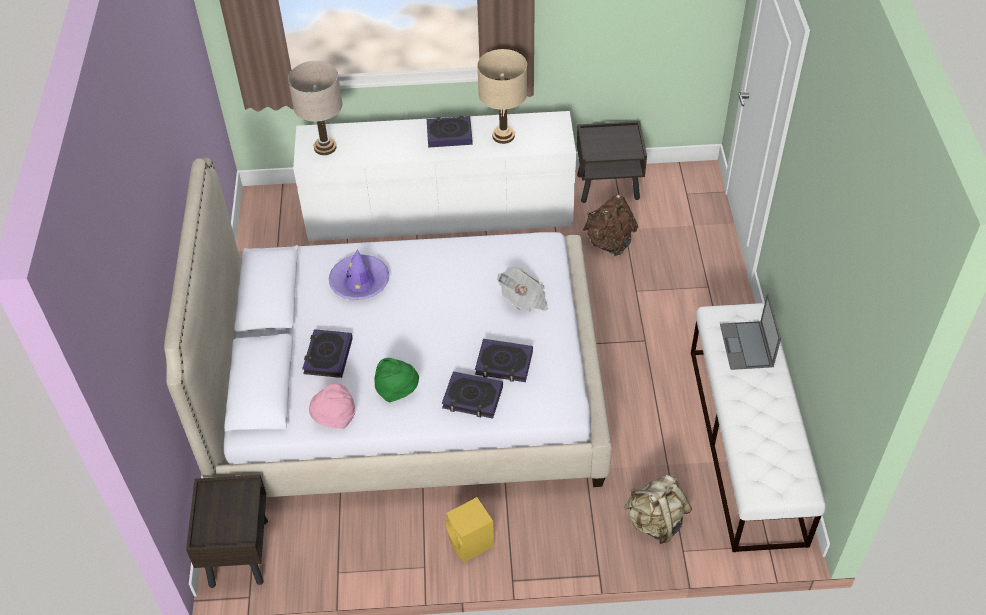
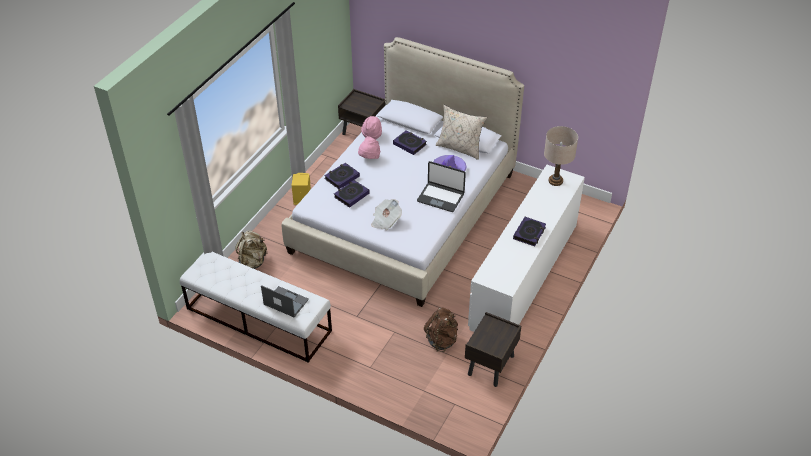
camera: 120 degrees right, 5 degrees down
green hat [374,358,419,402] -> pink hat [358,137,380,159]
beige table lamp [477,49,527,144] -> none
none -> laptop [417,161,466,212]
none -> beige pillow [436,105,487,160]

